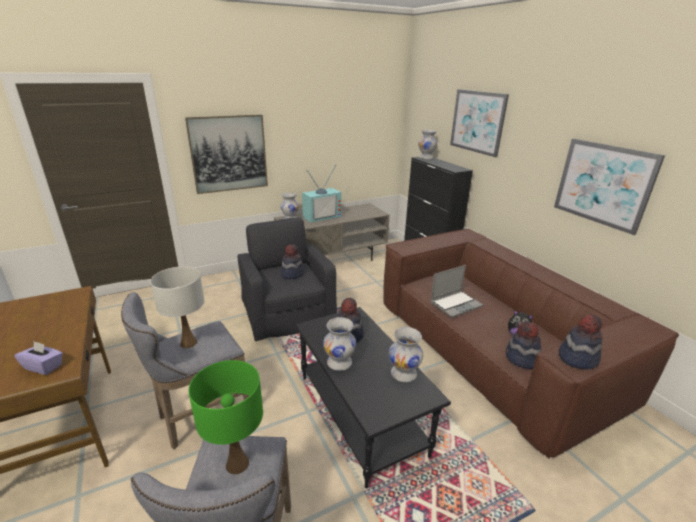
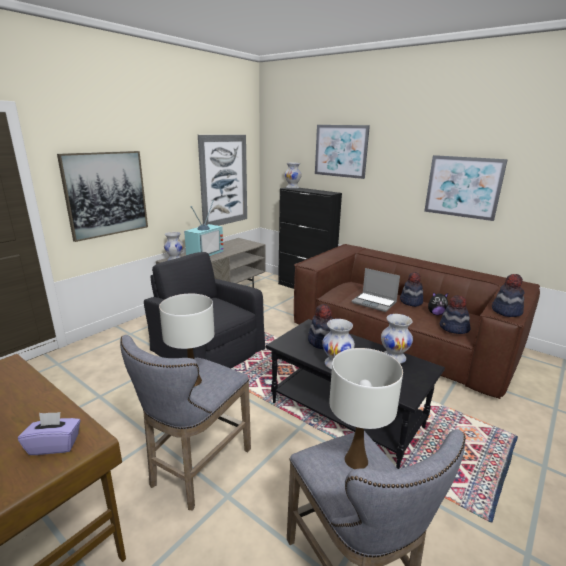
camera: 25 degrees left, 5 degrees down
green table lamp [189,360,263,474] -> white table lamp [329,348,403,469]
hat [280,244,304,279] -> hat moved to [400,272,423,307]
laptop [430,265,483,318] -> laptop turned 90 degrees clockwise [352,268,400,312]
none -> picture [198,135,247,226]

